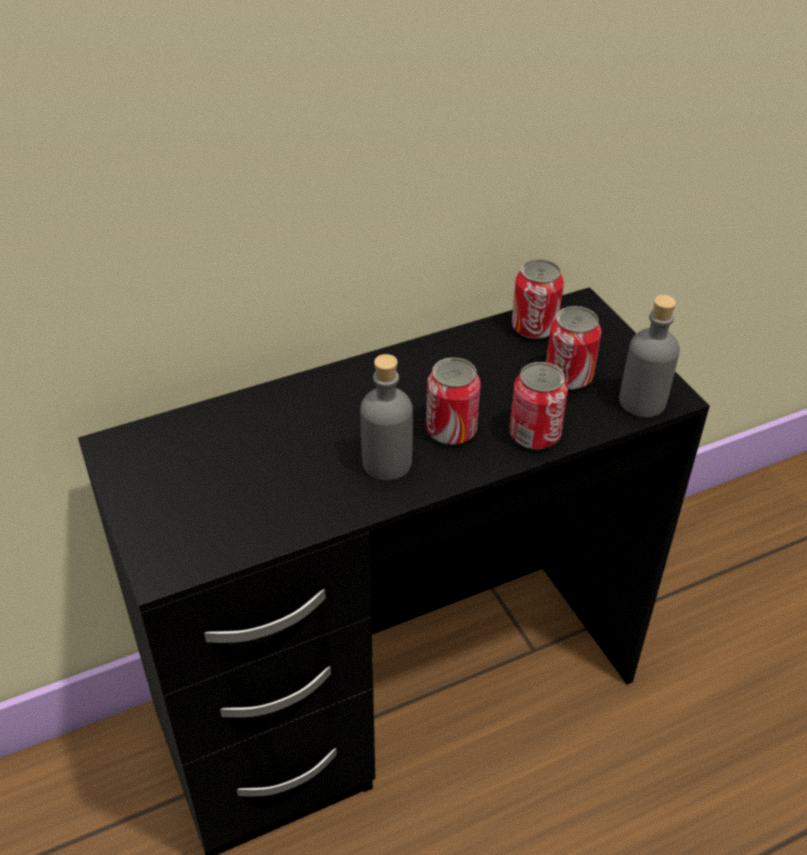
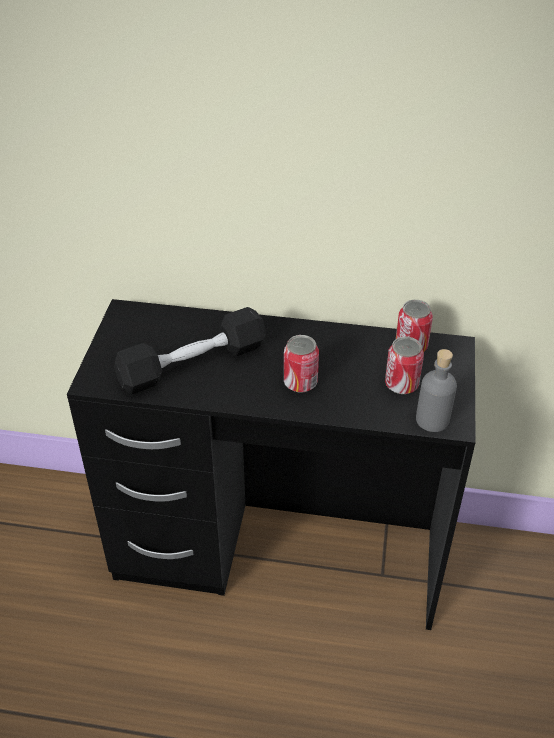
camera: 35 degrees right, 0 degrees up
grey bottle [360,354,413,481] -> none
can [510,362,568,450] -> none
none -> black dumbbell [114,307,266,395]

